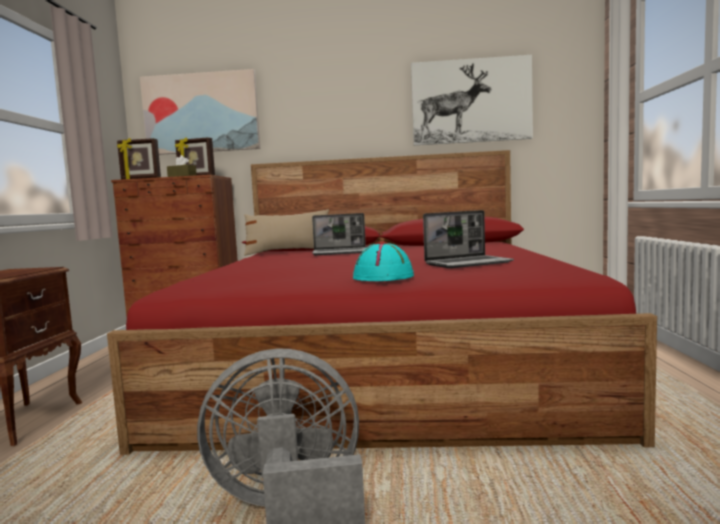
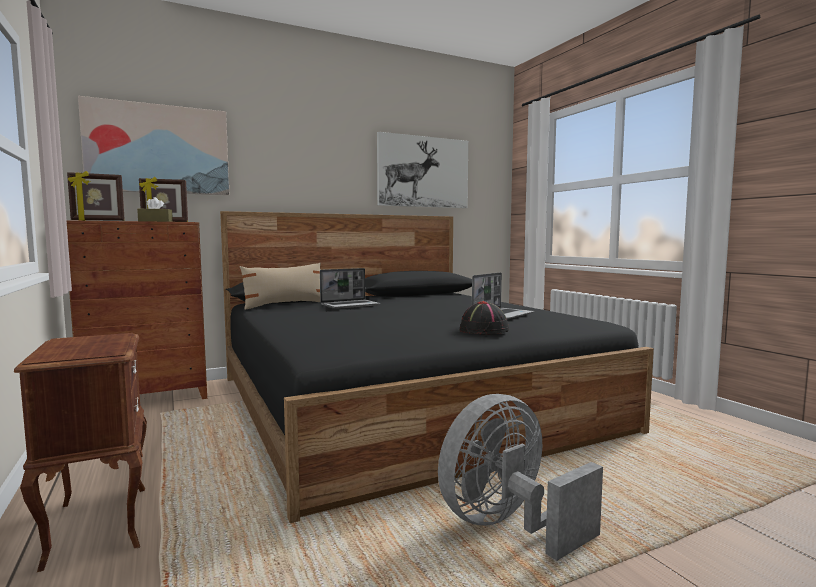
camera: 30 degrees left, 0 degrees up
red bed [107,150,657,455] -> black bed [220,211,654,523]
turquoise hat [353,241,414,281] -> black hat [459,301,509,334]

